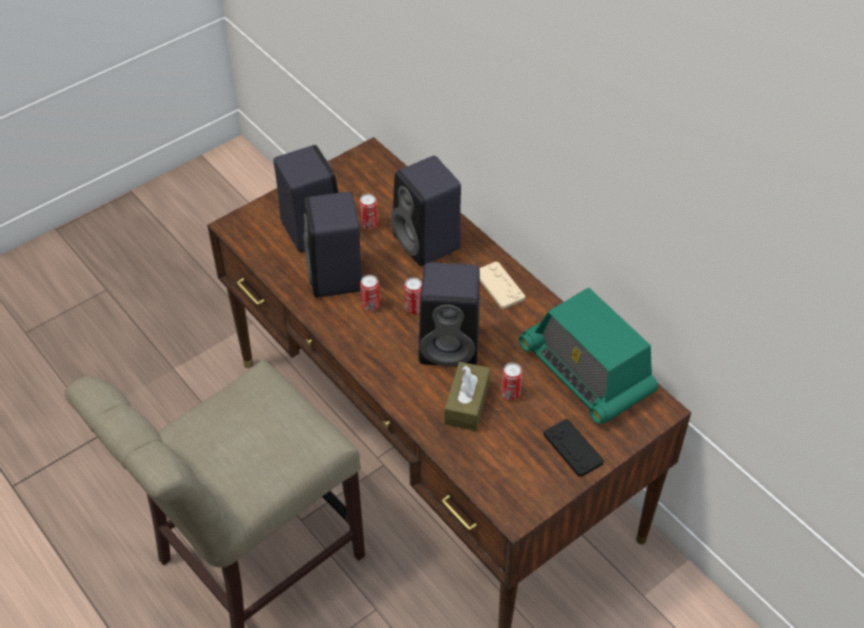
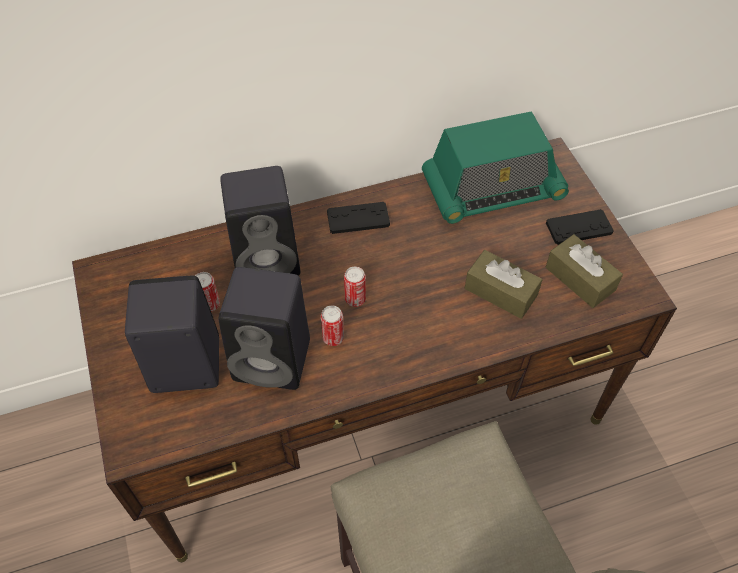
camera: 70 degrees left, 5 degrees up
black speaker [419,262,480,366] -> none
beige game controller [479,261,525,309] -> black game controller [327,202,390,234]
can [501,363,522,400] -> none
none -> brown tissue box [546,234,623,308]

